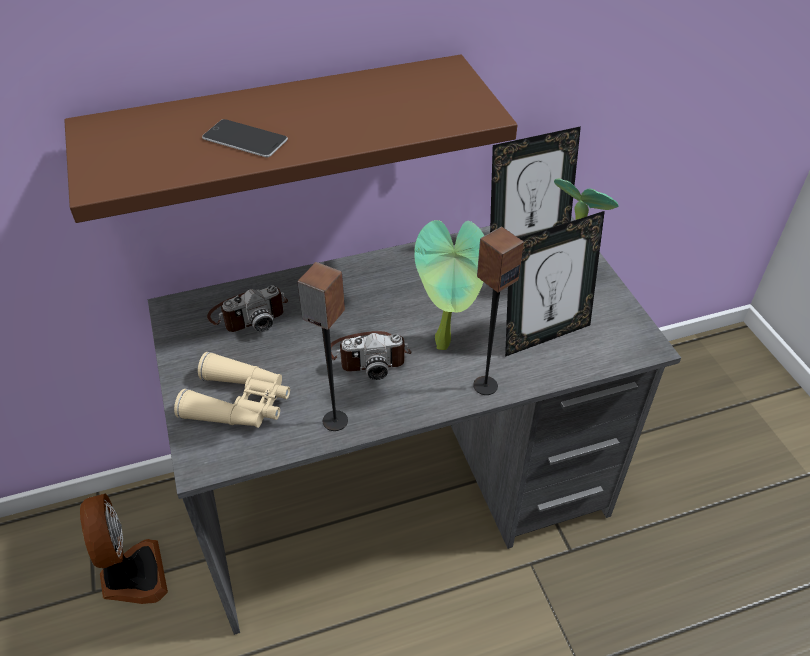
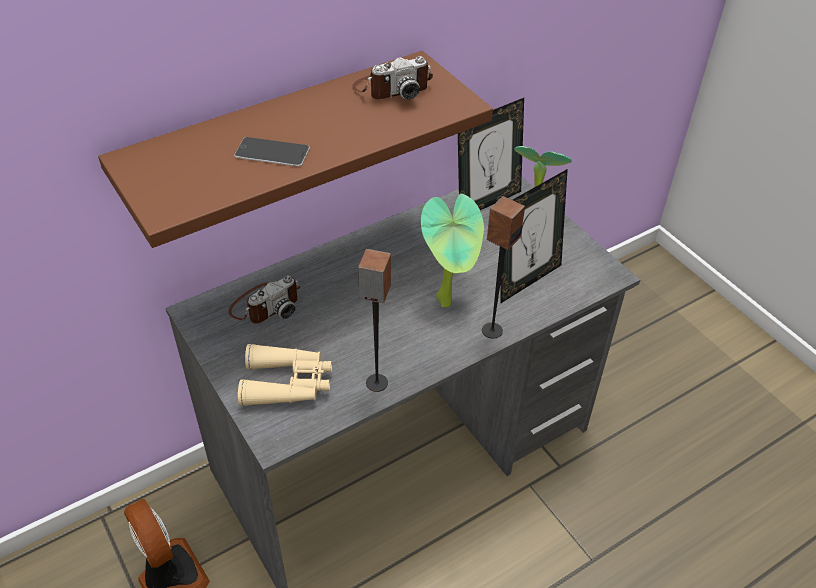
camera: 15 degrees left, 0 degrees up
camera [331,331,412,380] -> camera moved to [353,56,433,100]

